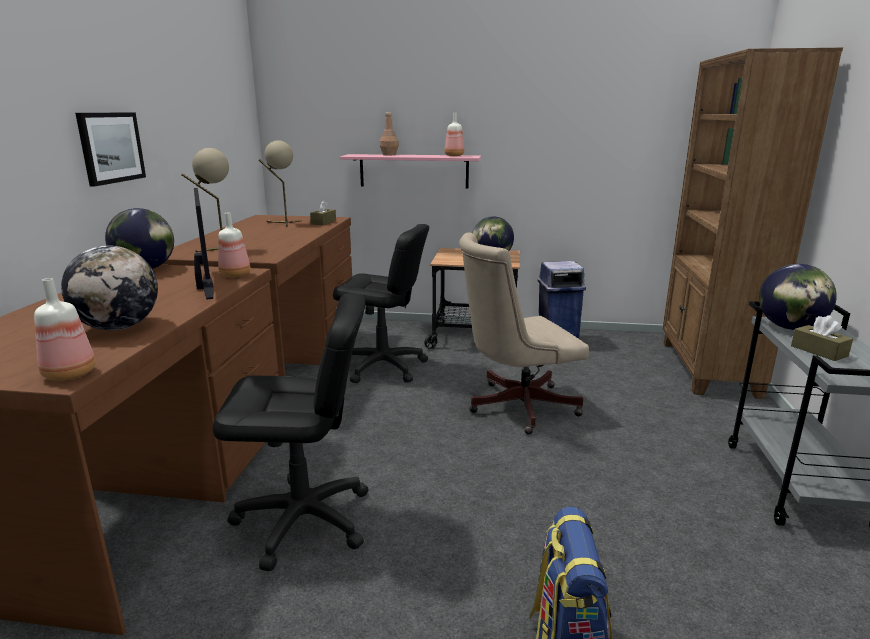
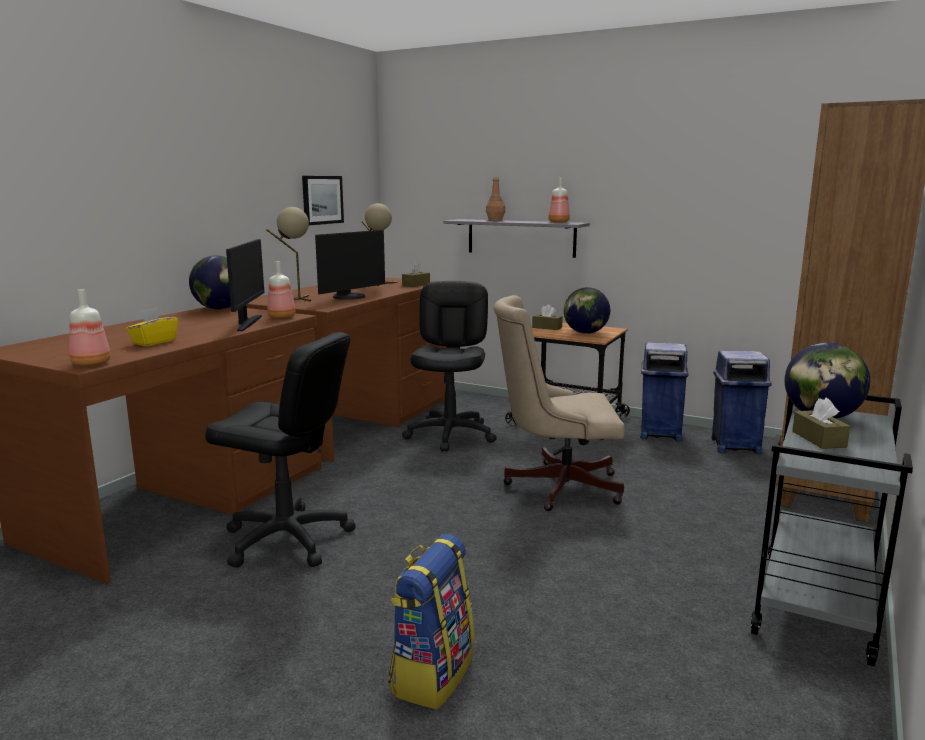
camera: 20 degrees right, 5 degrees down
globe [61,245,158,330] -> yellow tissue box [126,308,178,346]
picture [75,112,146,186] -> picture moved to [302,176,344,225]
black office chair [333,224,429,383] -> black office chair turned 120 degrees counterclockwise [402,281,497,452]
pink shelf [339,154,481,188] -> grey shelf [443,219,590,258]
none -> monitor [315,230,385,300]
none -> brown tissue box [532,305,563,330]
none -> blue trash can [711,350,772,454]

